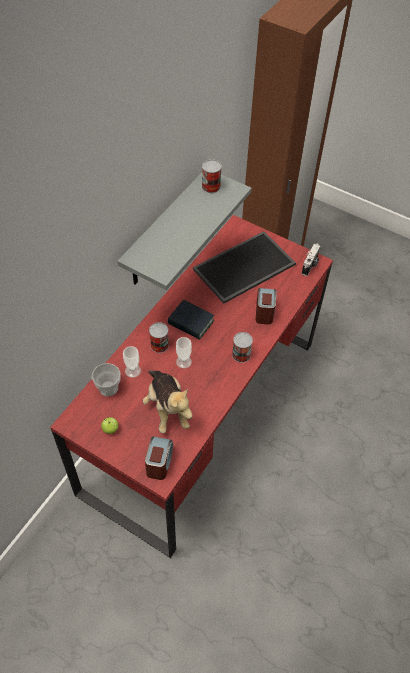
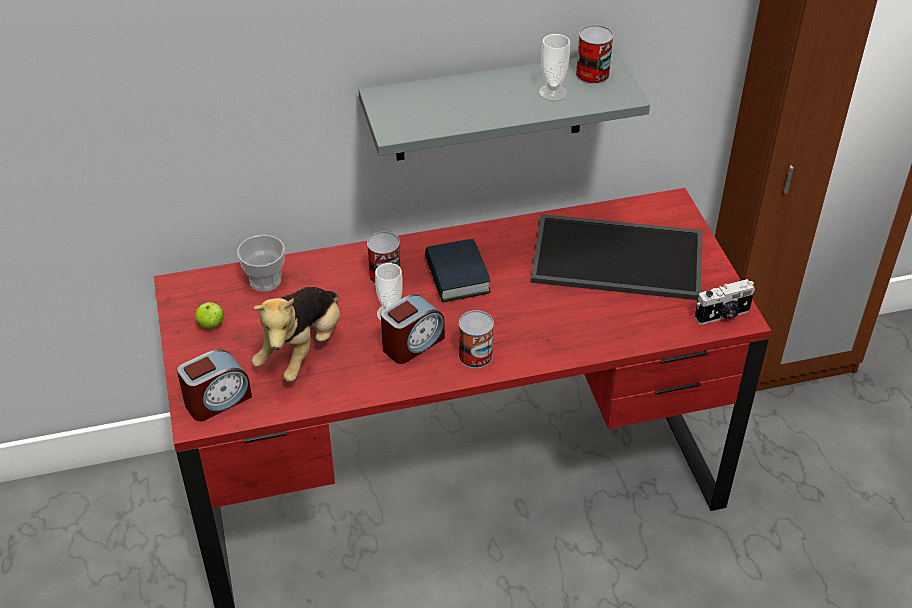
camera: 45 degrees right, 10 degrees down
cup [123,346,141,378] -> cup moved to [539,34,570,101]
alarm clock [256,288,276,325] -> alarm clock moved to [381,294,445,364]

